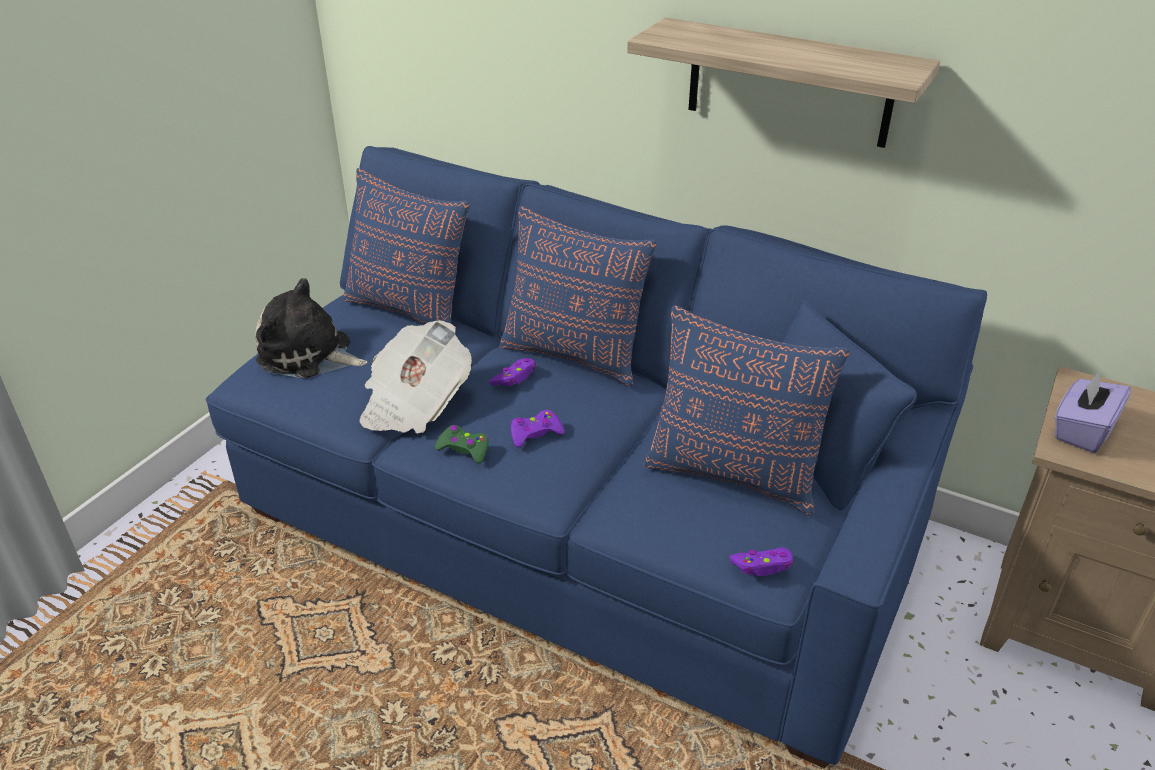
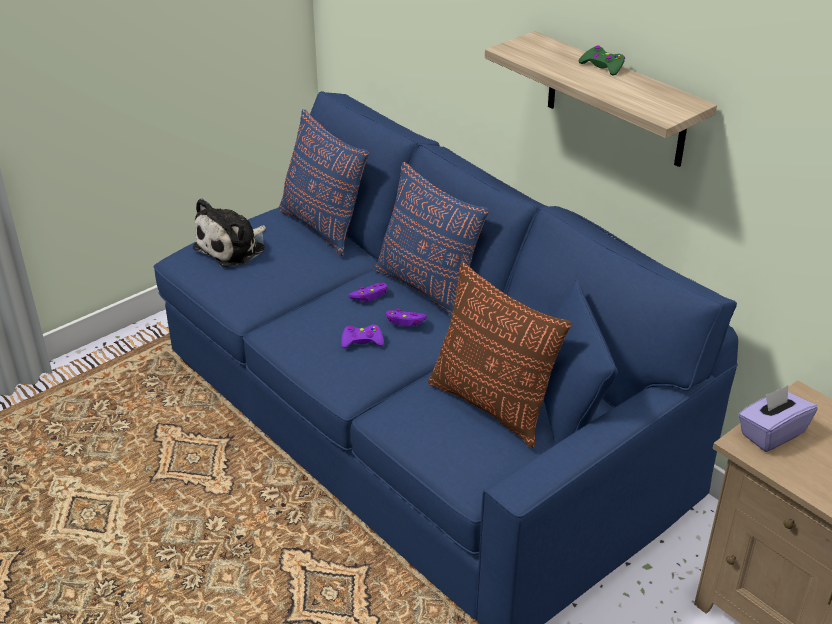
camera: 20 degrees right, 0 degrees up
plush toy [255,278,367,379] -> plush toy turned 90 degrees counterclockwise [193,198,266,267]
newspaper [360,320,472,434] -> none
green game controller [435,425,489,464] -> green game controller moved to [579,45,625,76]
blue pillow [644,305,850,515] -> brown pillow [428,262,571,448]
purple game controller [729,547,793,576] -> purple game controller moved to [386,308,427,326]

